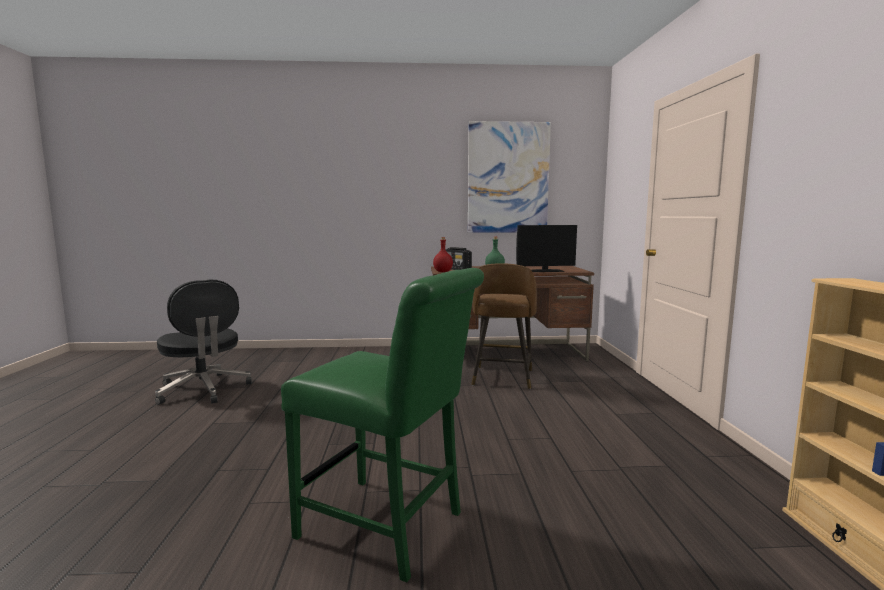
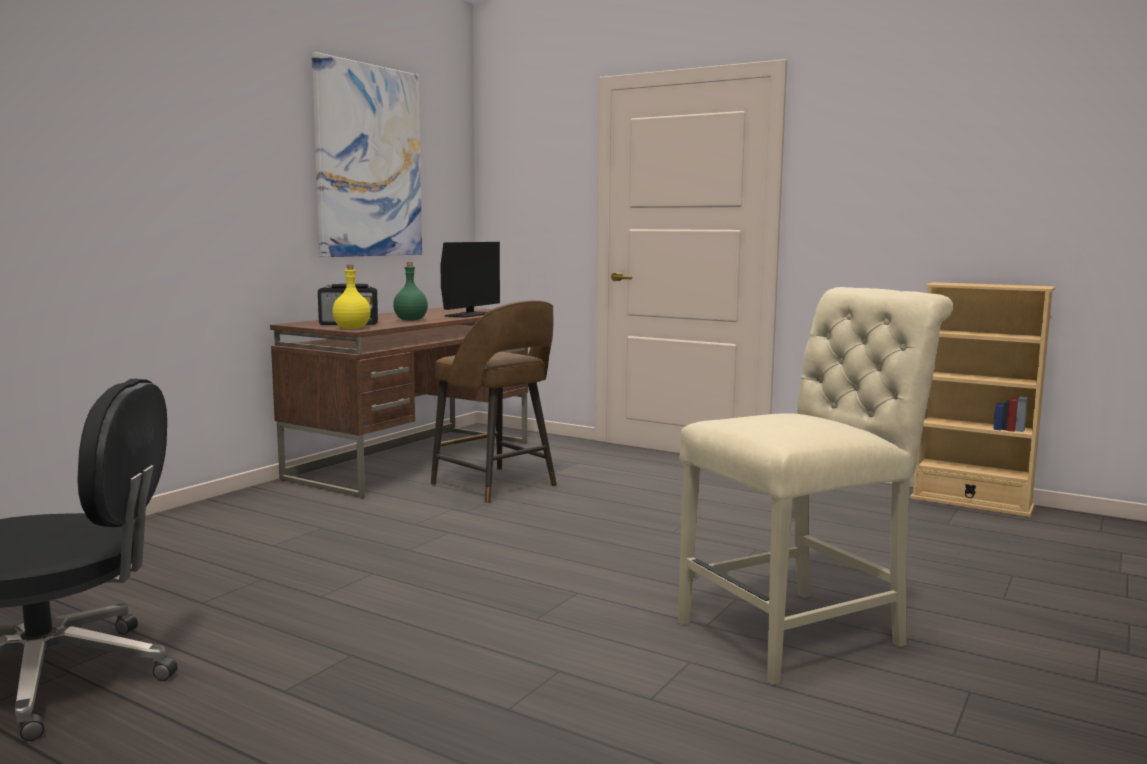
camera: 55 degrees left, 0 degrees up
green chair [281,268,484,582] -> beige chair [678,287,953,685]
red bottle [433,237,453,272] -> yellow bottle [332,265,371,329]

